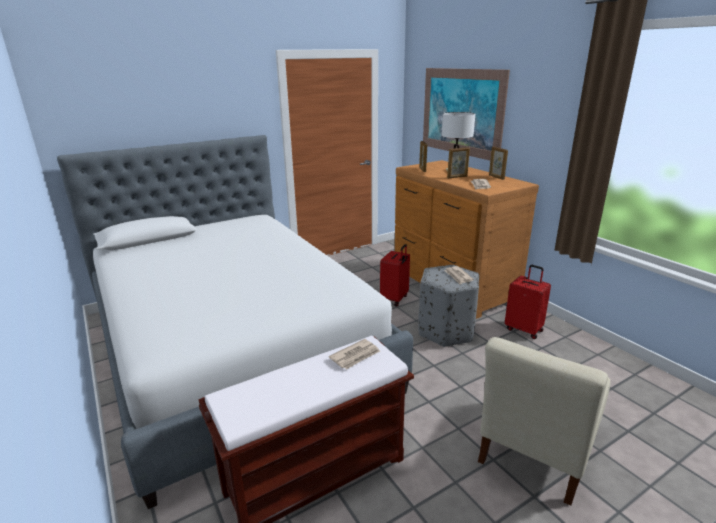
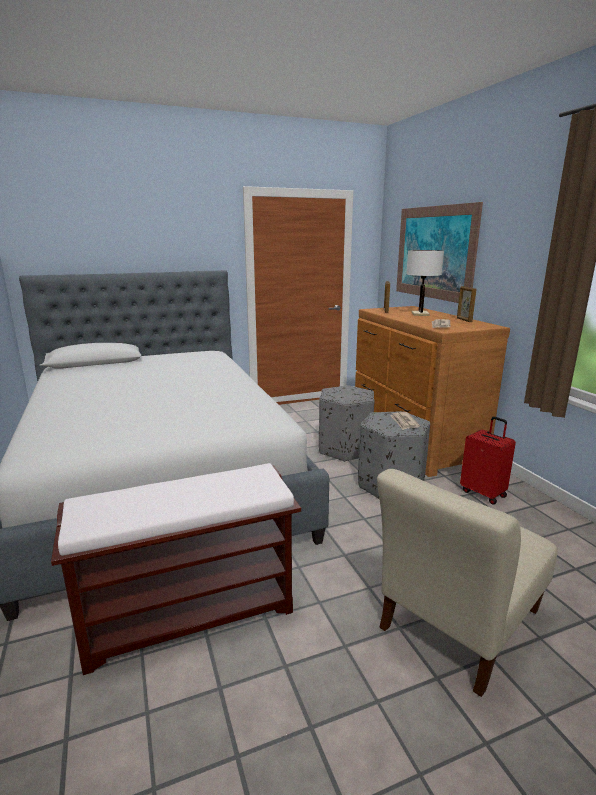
camera: 10 degrees right, 5 degrees down
newspaper [329,339,380,369] -> none
red suitcase [380,244,410,306] -> grey ottoman [319,385,375,462]
picture frame [447,147,470,178] -> none

